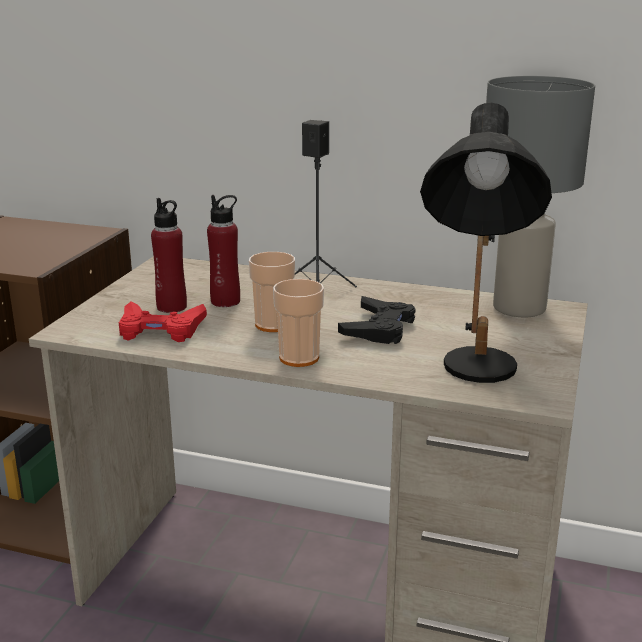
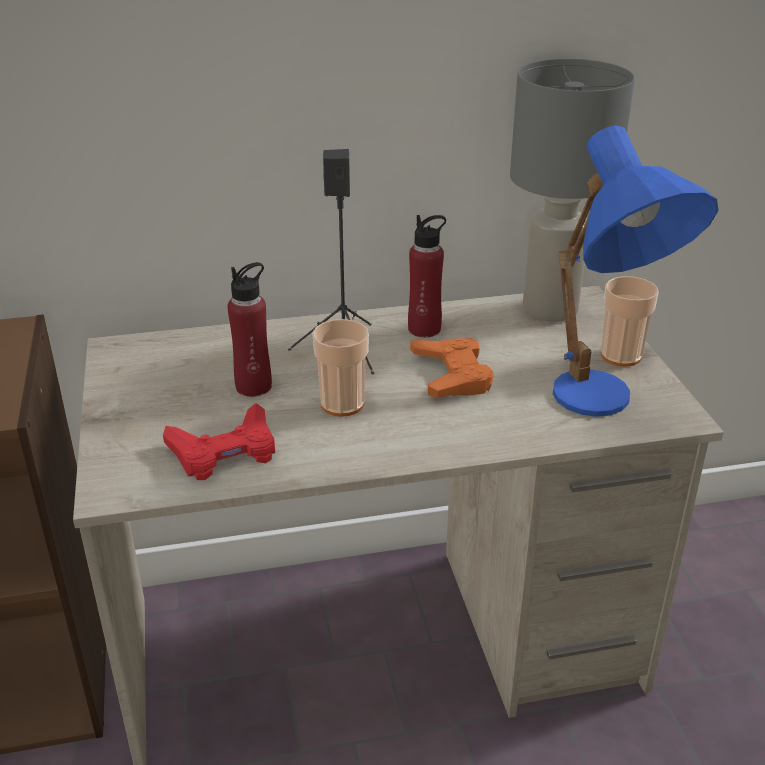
camera: 30 degrees left, 10 degrees up
red bottle [151,198,187,313] -> red bottle moved to [408,215,446,337]
cup [273,279,324,367] -> cup moved to [601,276,659,367]
black game controller [338,296,415,344] -> orange game controller [410,338,494,397]
black table lamp [420,103,552,383] -> blue table lamp [553,126,719,417]

